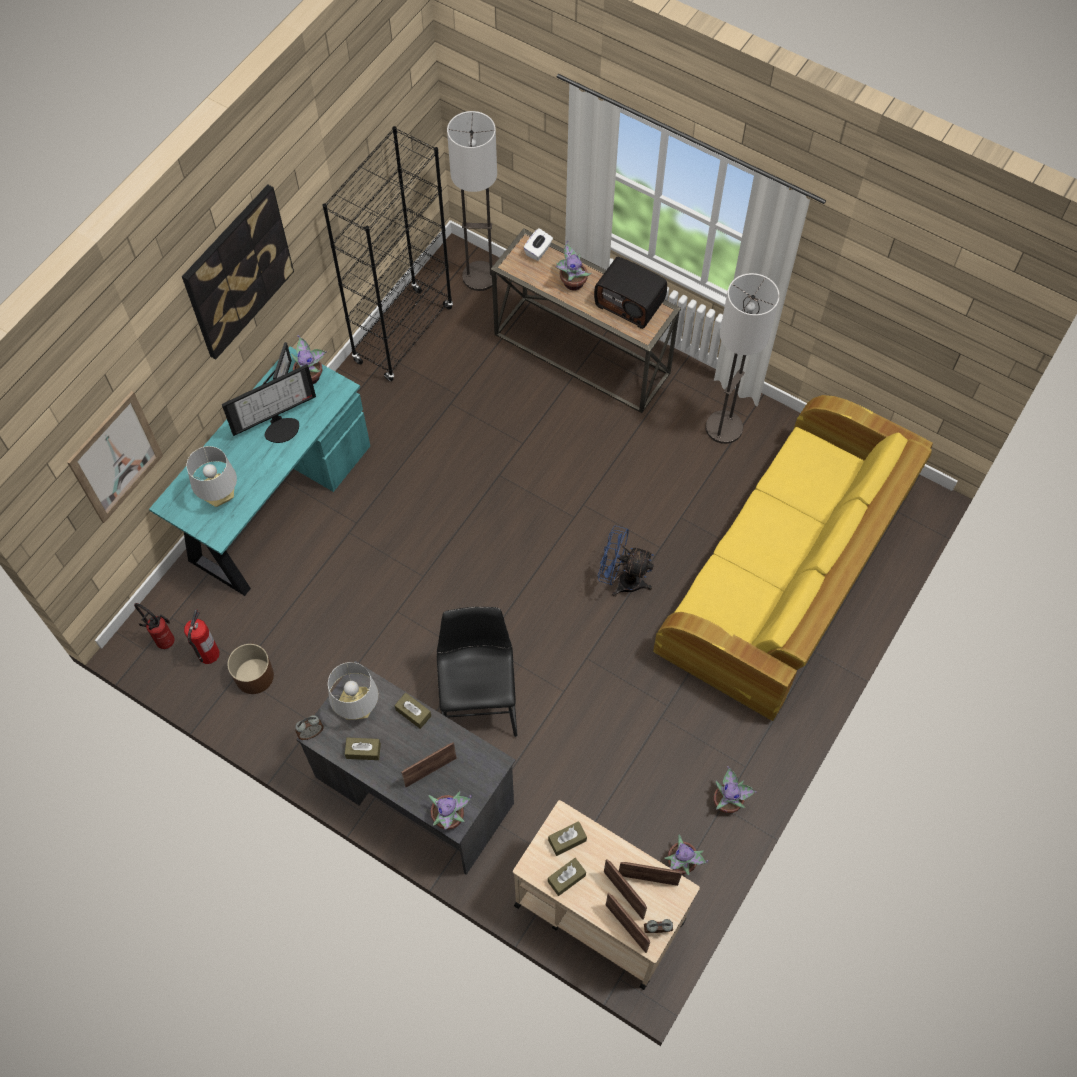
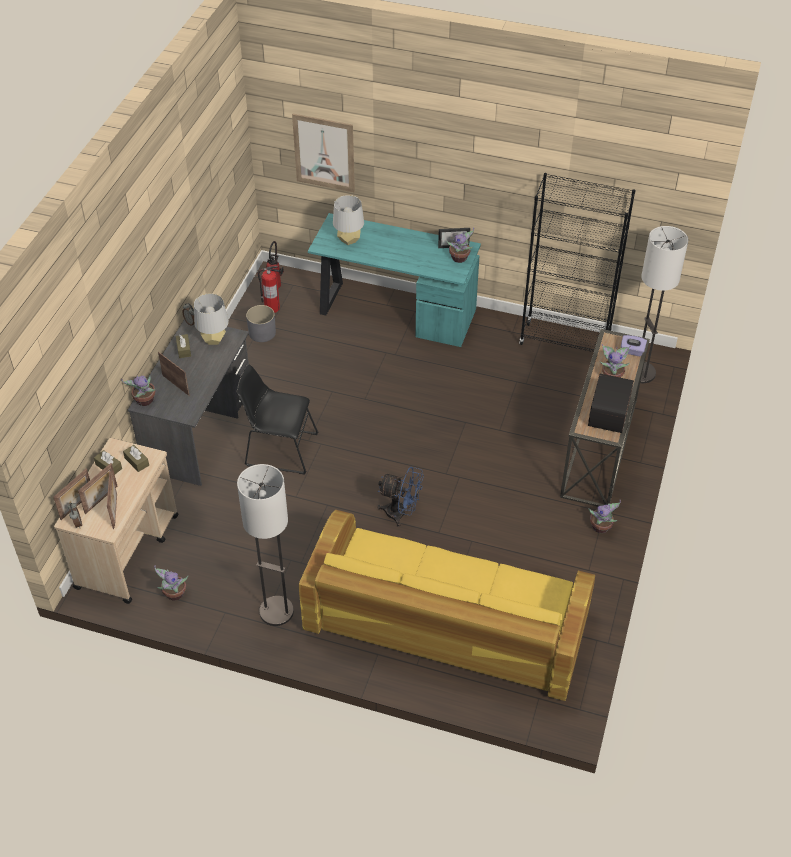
camera: 75 degrees right, 15 degrees down
picture [182,184,294,359] -> none
monitor [222,364,316,443] -> none
brown planter [227,644,274,694] -> grey planter [246,305,276,342]
brown tissue box [395,693,431,729] -> none
black chair [437,607,517,737] -> black chair turned 150 degrees counterclockwise [237,364,319,475]
white tissue box [524,228,553,261] -> purple tissue box [621,335,647,356]
blue fan [598,525,654,597] -> blue fan turned 105 degrees clockwise [377,467,424,527]
floor lamp [706,273,780,444] -> floor lamp moved to [237,464,294,626]
potted plant [713,766,757,813] -> potted plant moved to [588,500,621,533]

